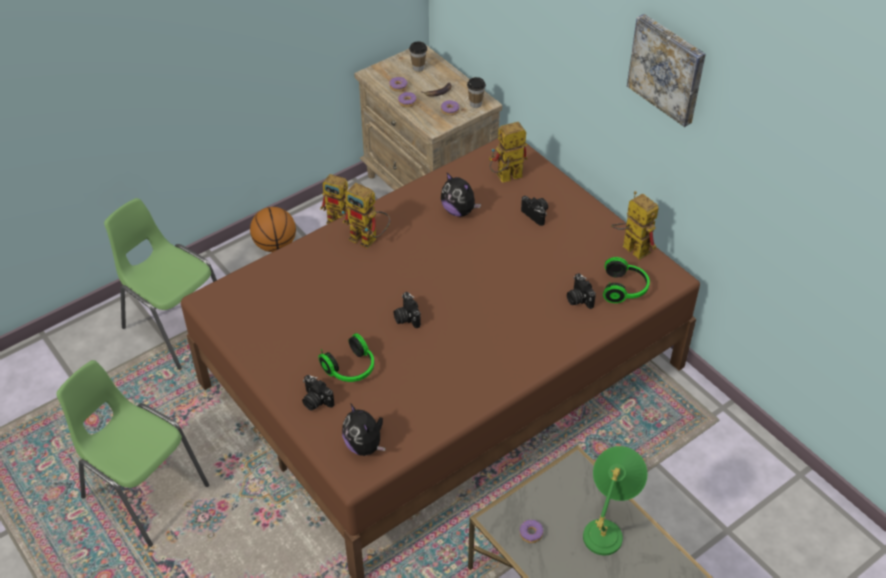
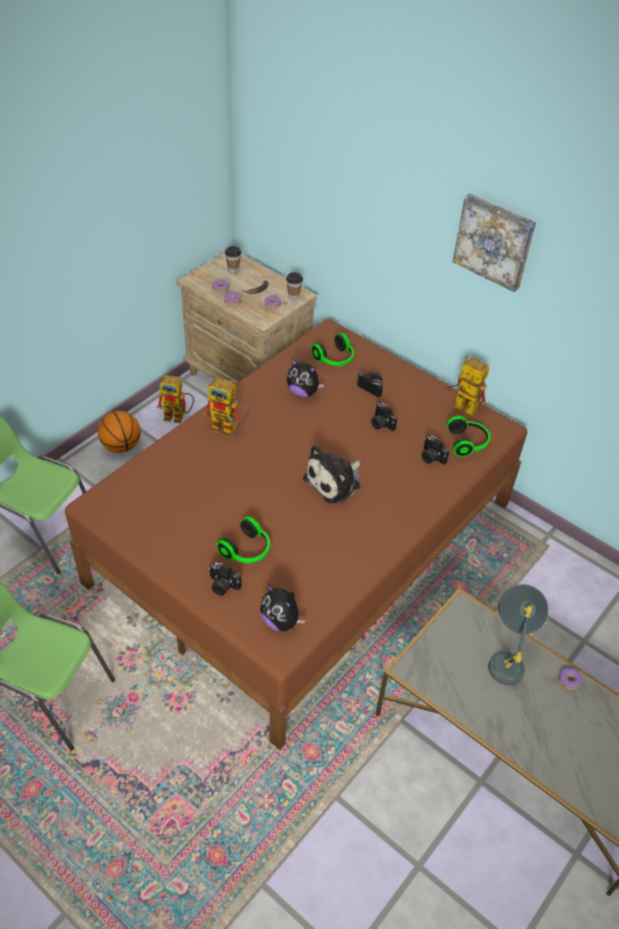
camera: 15 degrees left, 0 degrees up
camera [394,292,421,328] -> camera moved to [371,401,397,431]
toy robot [489,122,527,183] -> headphones [311,333,354,366]
donut [520,520,543,543] -> donut moved to [559,668,582,690]
green table lamp [583,446,647,555] -> grey table lamp [488,584,549,685]
none -> plush toy [303,445,361,504]

